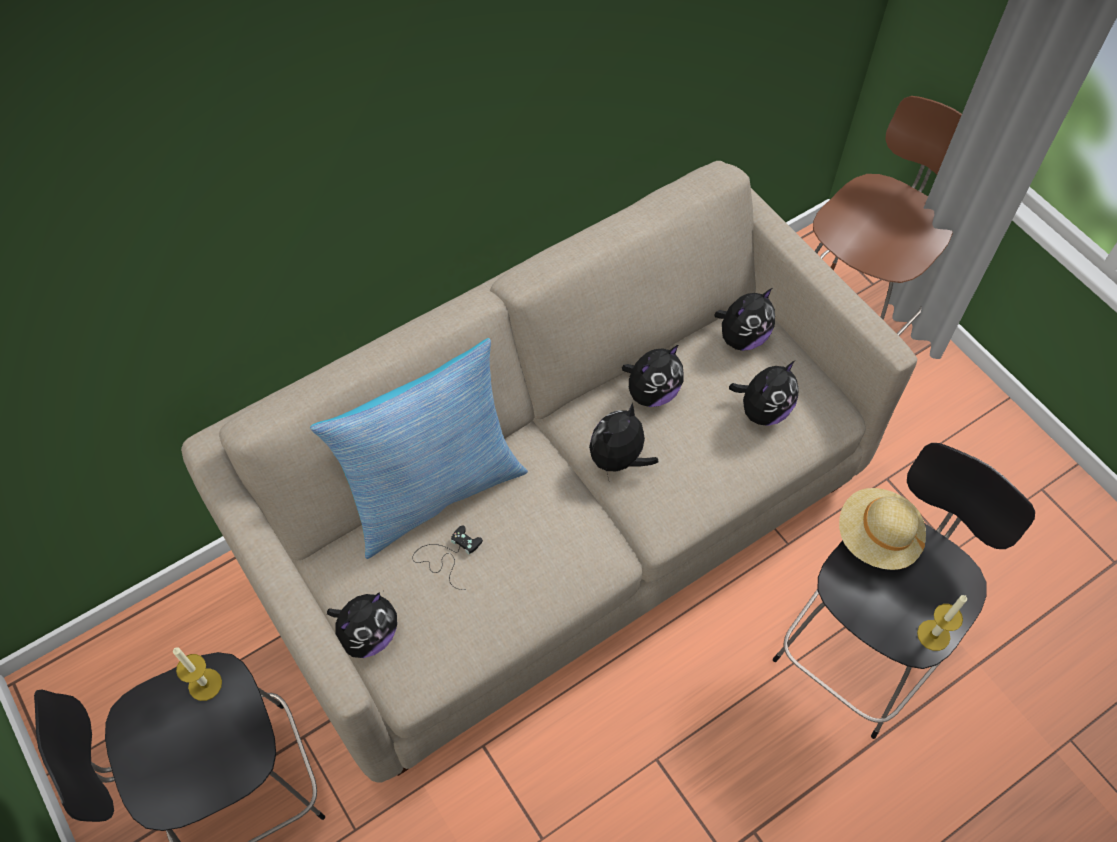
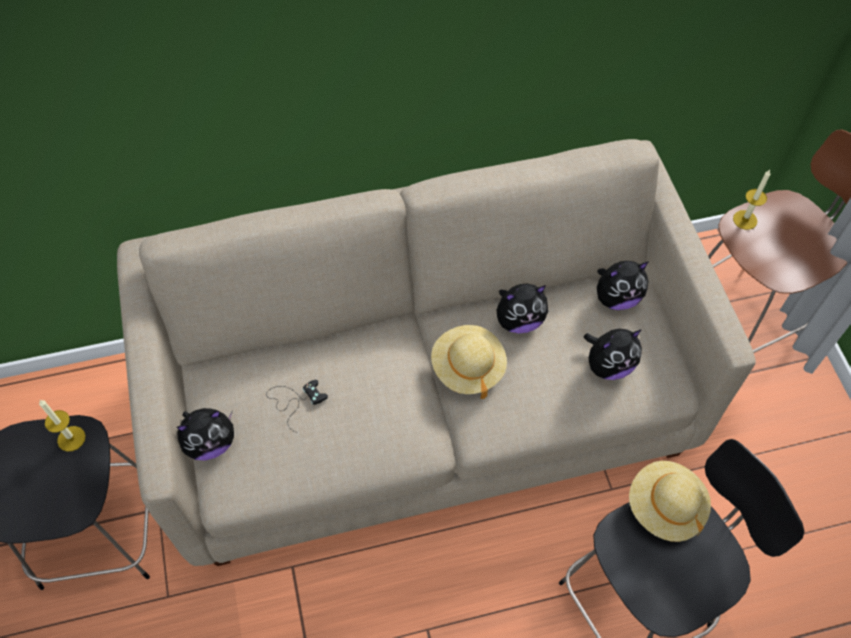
camera: 20 degrees right, 0 degrees up
pillow [310,338,528,559] -> none
plush toy [589,402,658,480] -> beige hat [431,325,507,399]
candle [917,595,967,651] -> candle moved to [733,170,771,230]

